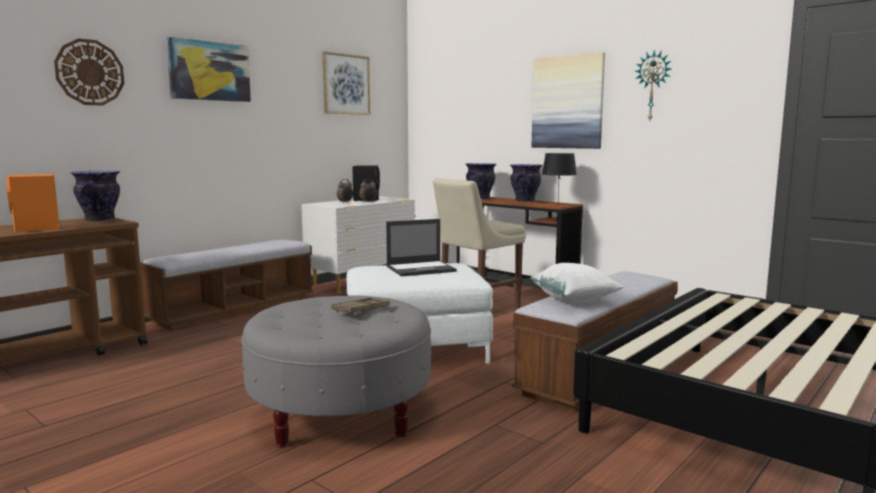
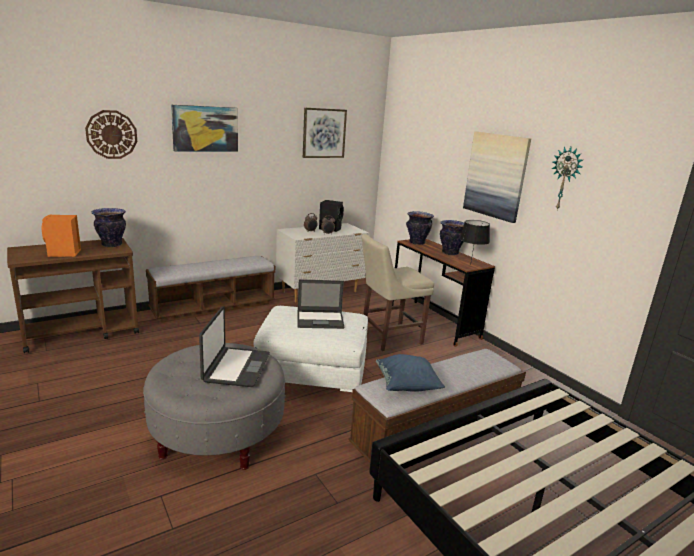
camera: 15 degrees right, 10 degrees up
brown tray [331,297,390,315] -> laptop [199,306,270,387]
white pillow [530,263,624,302] -> blue pillow [376,354,445,392]

